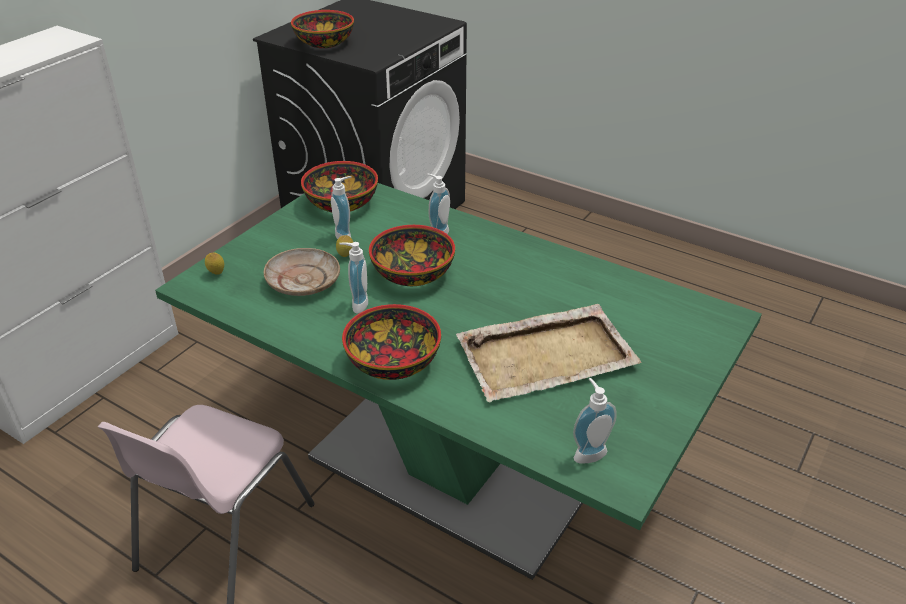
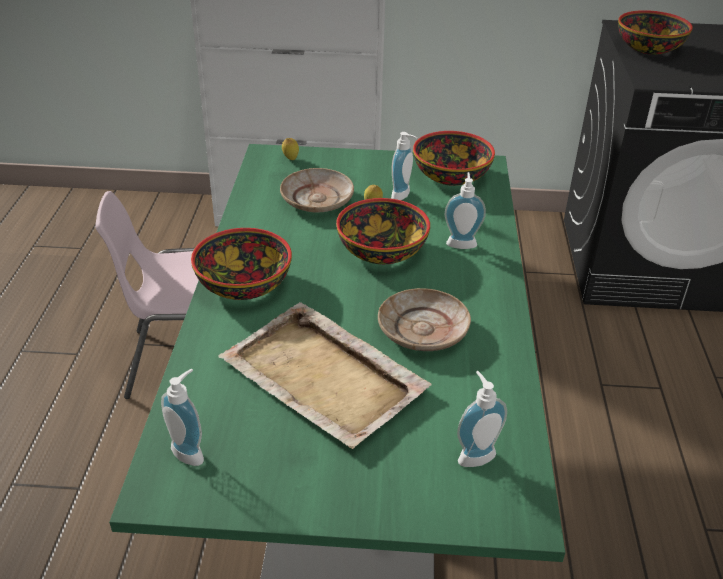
camera: 60 degrees right, 0 degrees up
soap dispenser [339,242,368,314] -> soap dispenser moved to [457,371,507,467]
none -> beige plate [378,288,471,351]

